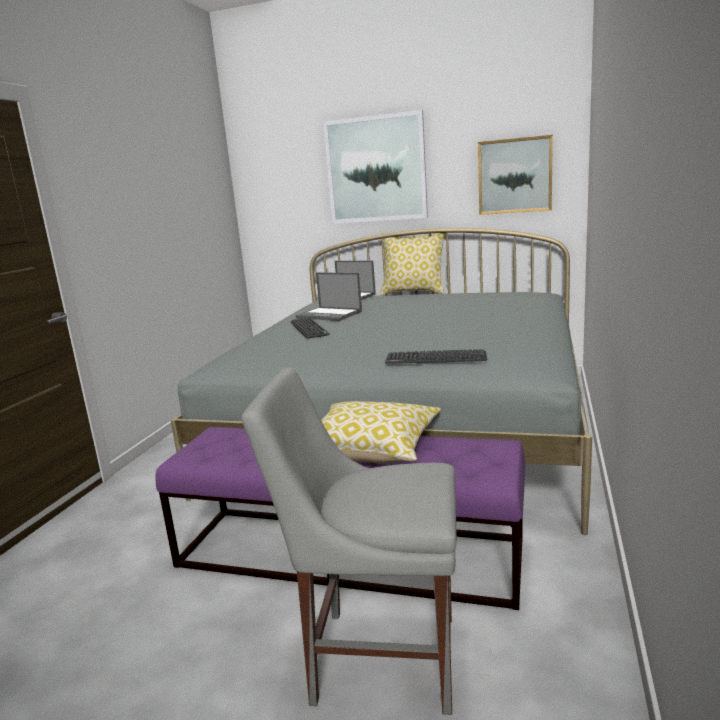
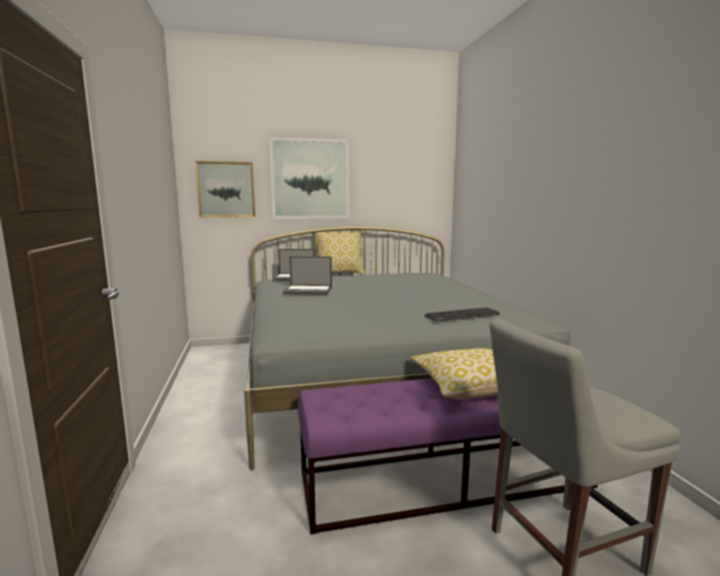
camera: 30 degrees left, 5 degrees down
keyboard [291,317,330,338] -> none
picture [478,135,553,215] -> picture moved to [195,161,255,217]

